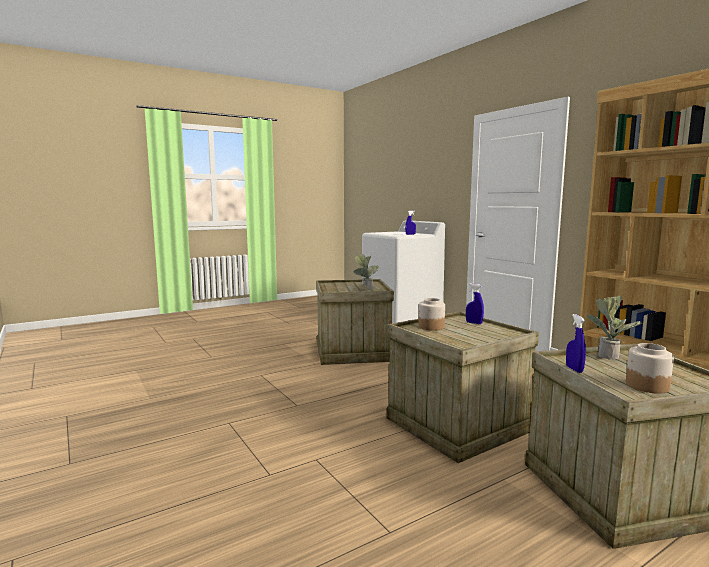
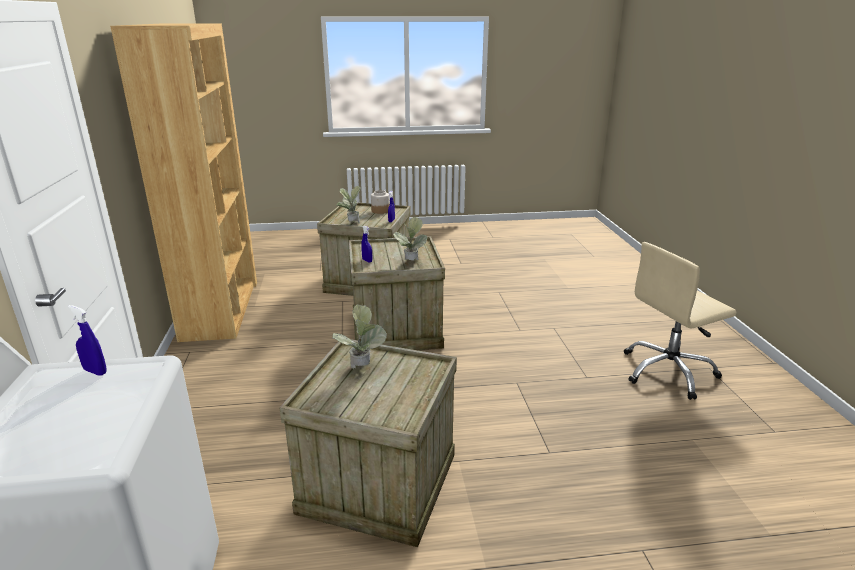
camera: 155 degrees left, 15 degrees up
jar [418,298,445,331] -> potted plant [393,217,427,261]
none -> beige office chair [624,242,737,400]

